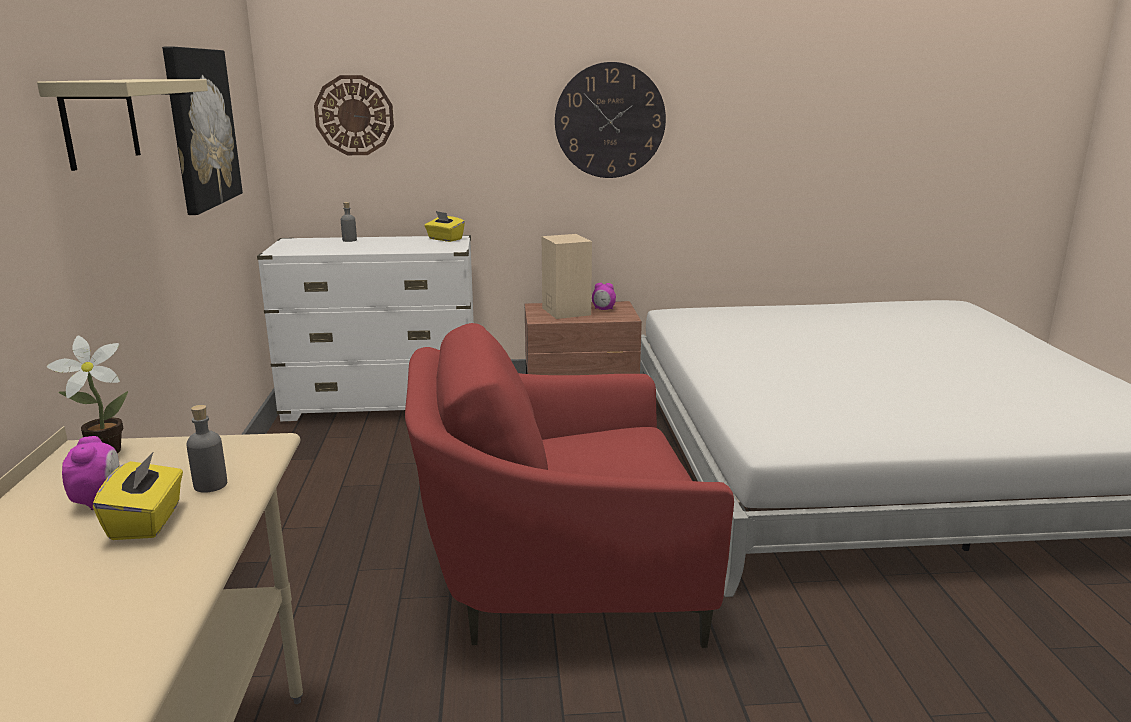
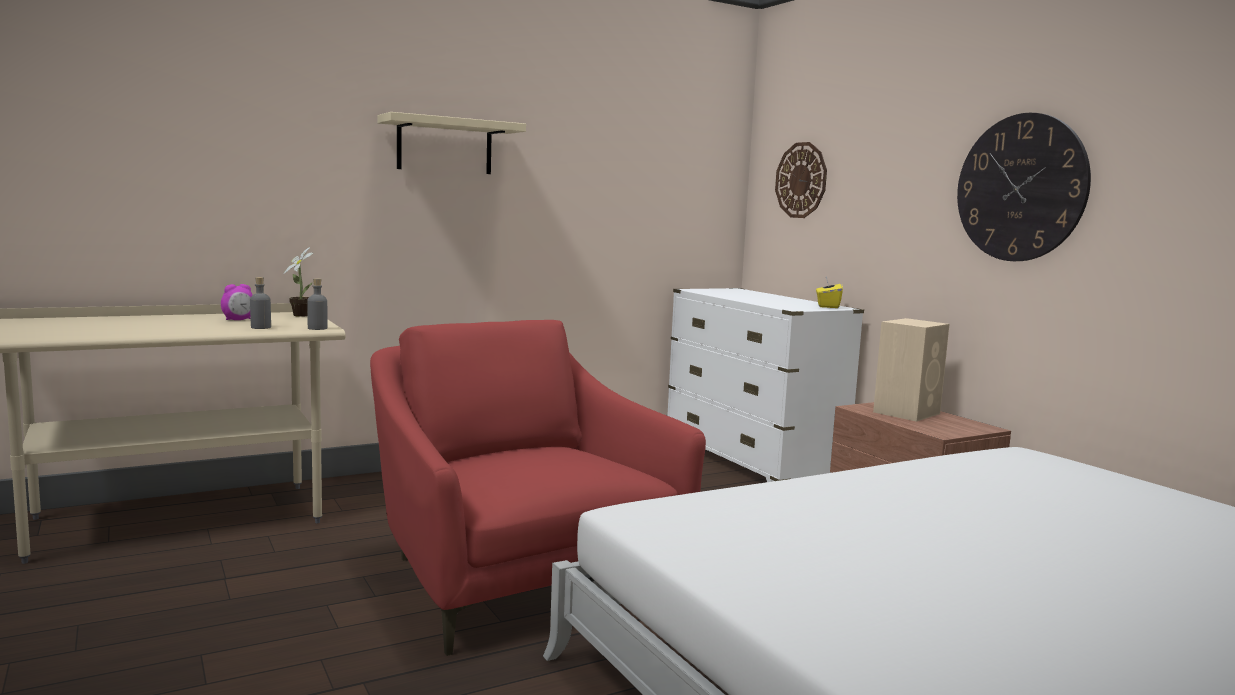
camera: 65 degrees right, 10 degrees down
yellow tissue box [93,451,183,540] -> none
picture [162,46,243,215] -> none
grey bottle [341,202,357,242] -> grey bottle moved to [307,278,327,330]
alarm clock [592,283,616,310] -> none

